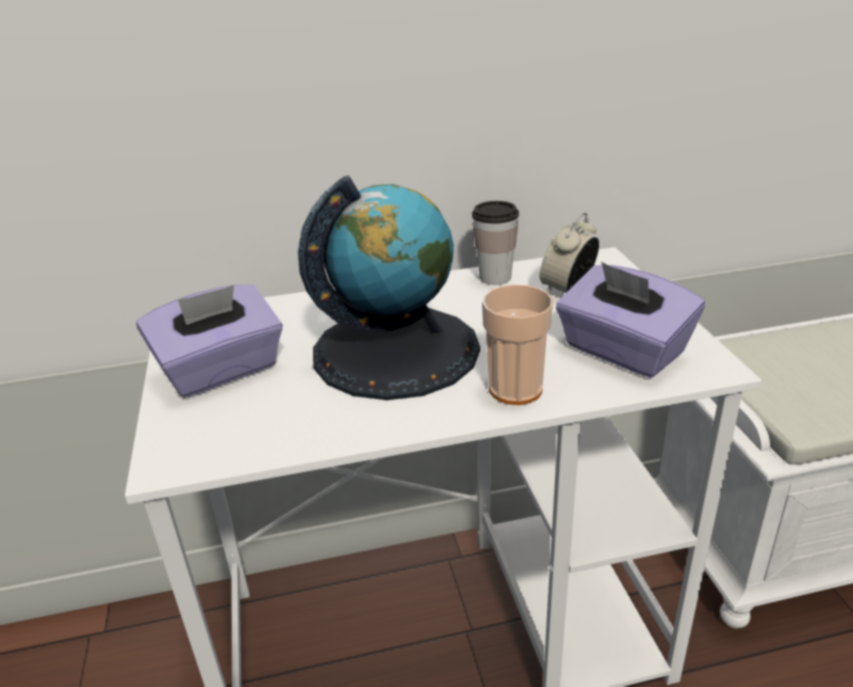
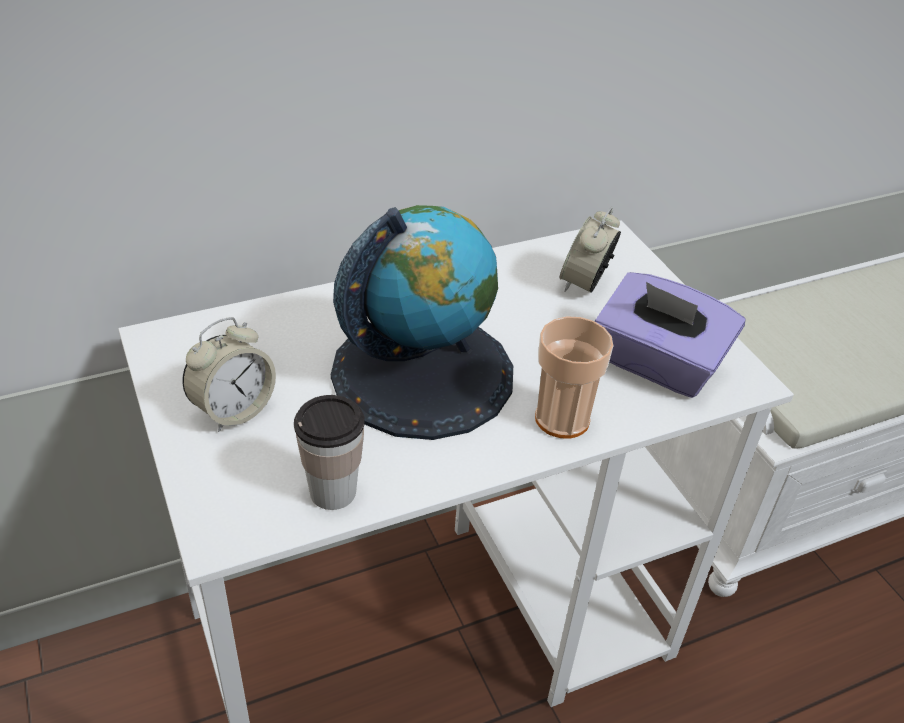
camera: 15 degrees left, 10 degrees up
purple tissue box [136,285,283,398] -> alarm clock [182,317,276,432]
cup [472,201,519,285] -> cup moved to [294,395,365,510]

